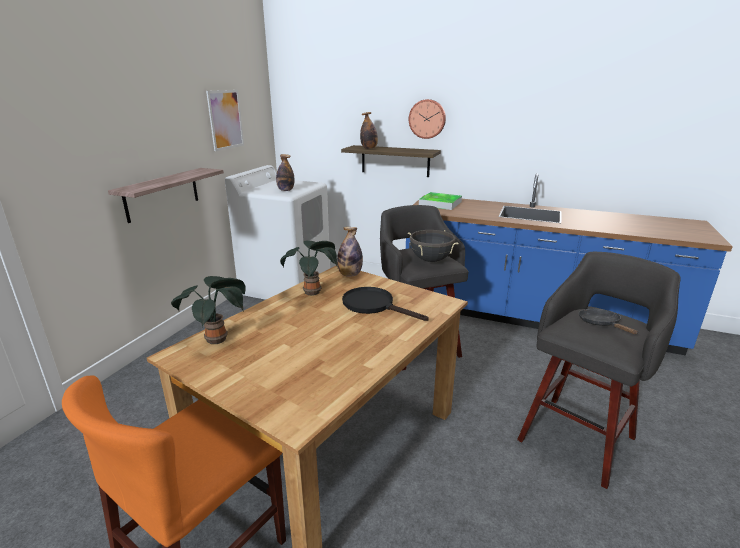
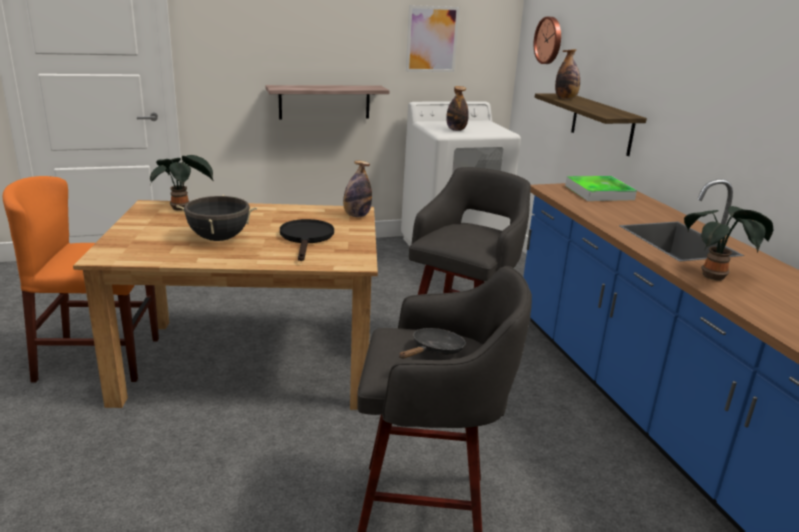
camera: 50 degrees right, 0 degrees up
potted plant [280,240,338,296] -> potted plant moved to [684,206,773,280]
black cooking pot [408,230,459,262] -> black cooking pot moved to [177,195,257,241]
wall clock [409,99,446,139] -> wall clock moved to [534,17,561,64]

